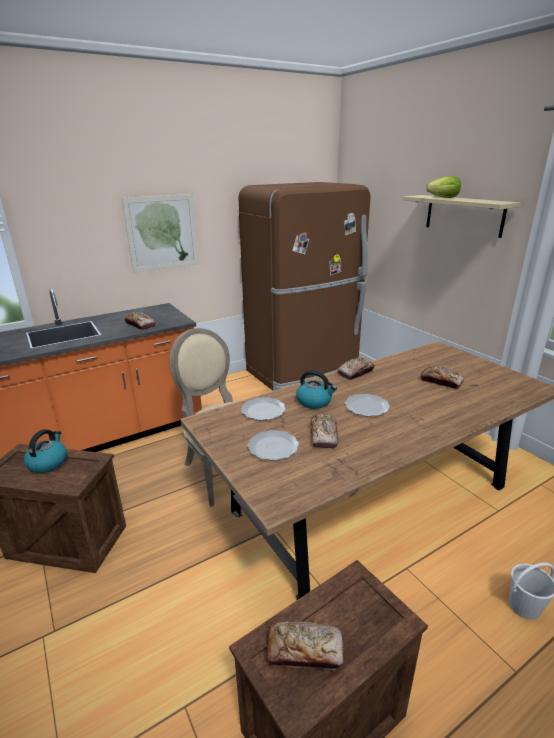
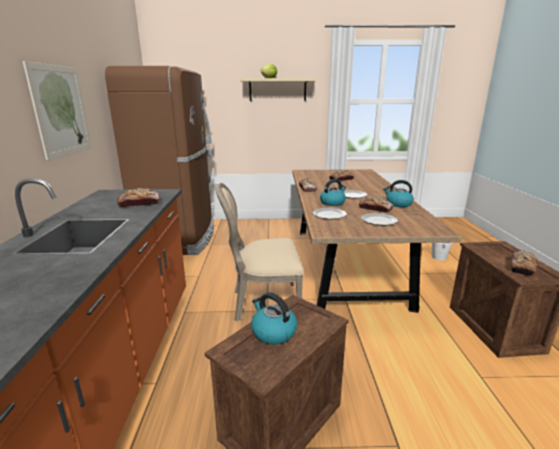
camera: 60 degrees left, 5 degrees down
none -> kettle [383,180,414,207]

